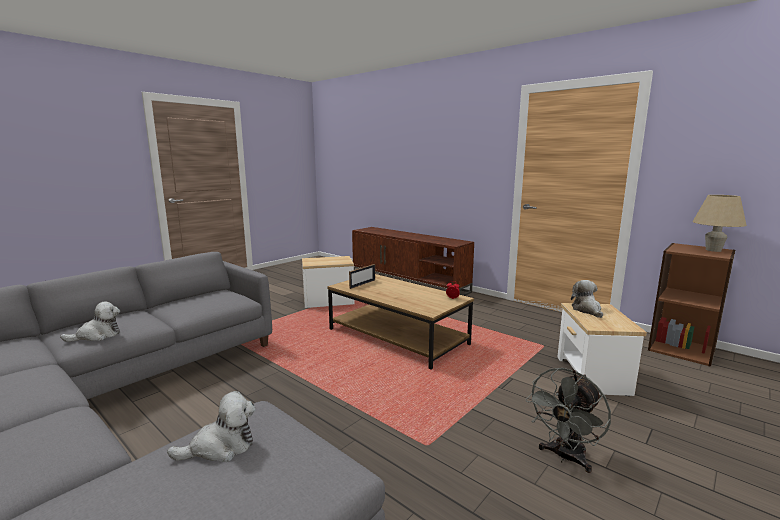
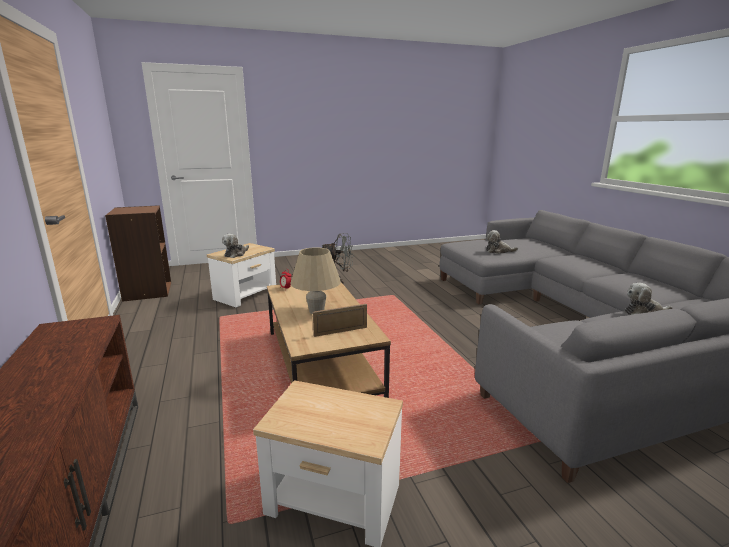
camera: 150 degrees left, 5 degrees up
beige table lamp [692,195,747,252] -> beige table lamp moved to [290,247,341,314]

